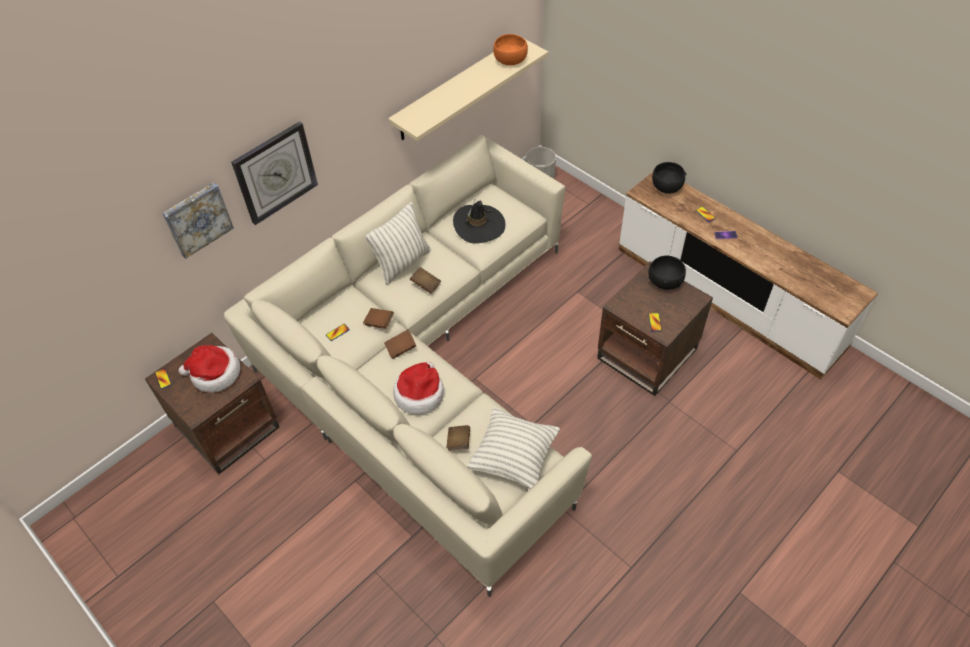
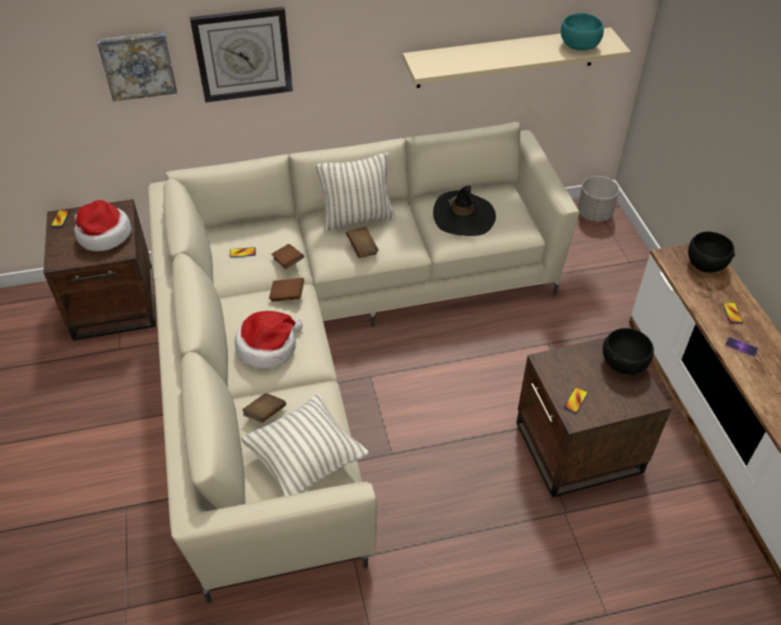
camera: 30 degrees right, 5 degrees down
orange bowl [493,34,528,66] -> turquoise bowl [561,13,604,50]

